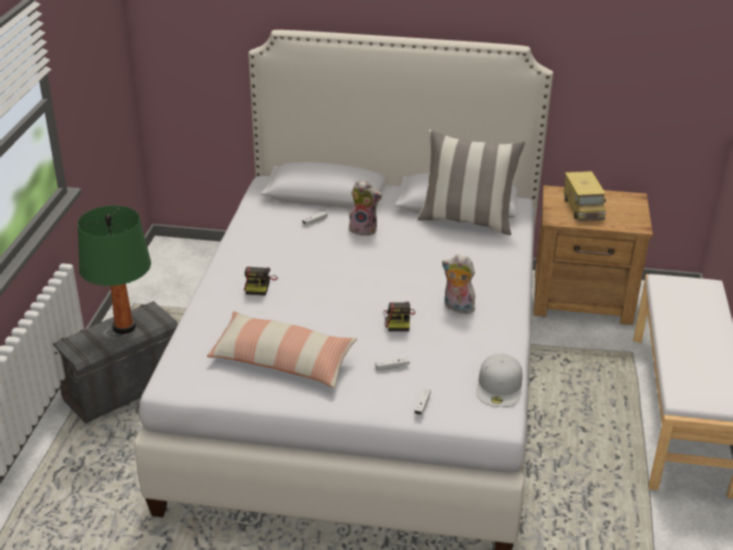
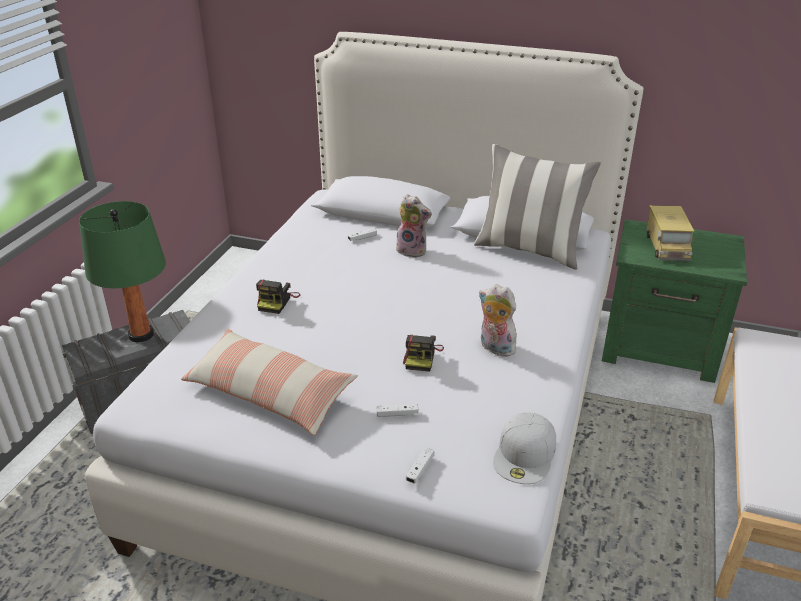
camera: 10 degrees right, 0 degrees up
brown nightstand [534,185,653,325] -> green nightstand [602,219,747,383]

